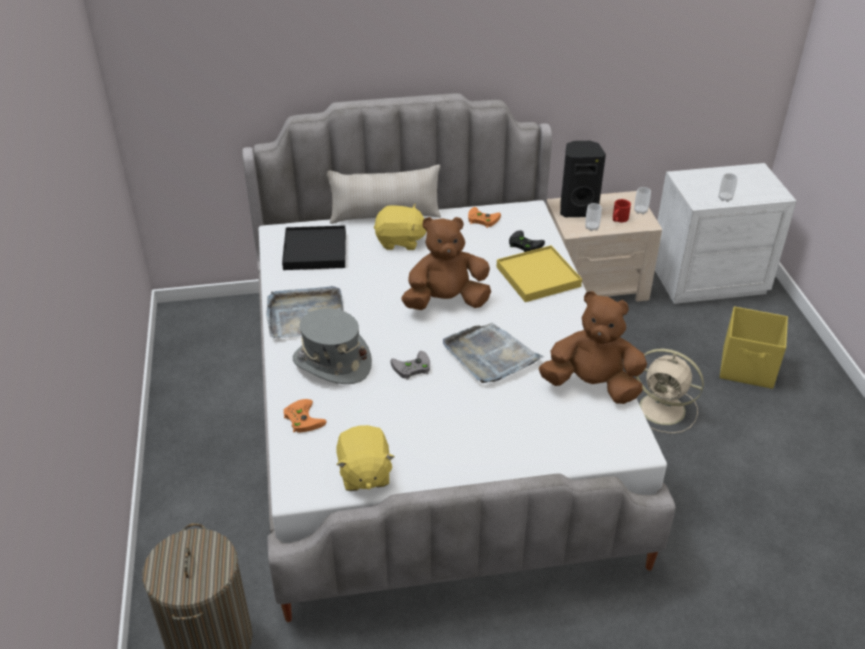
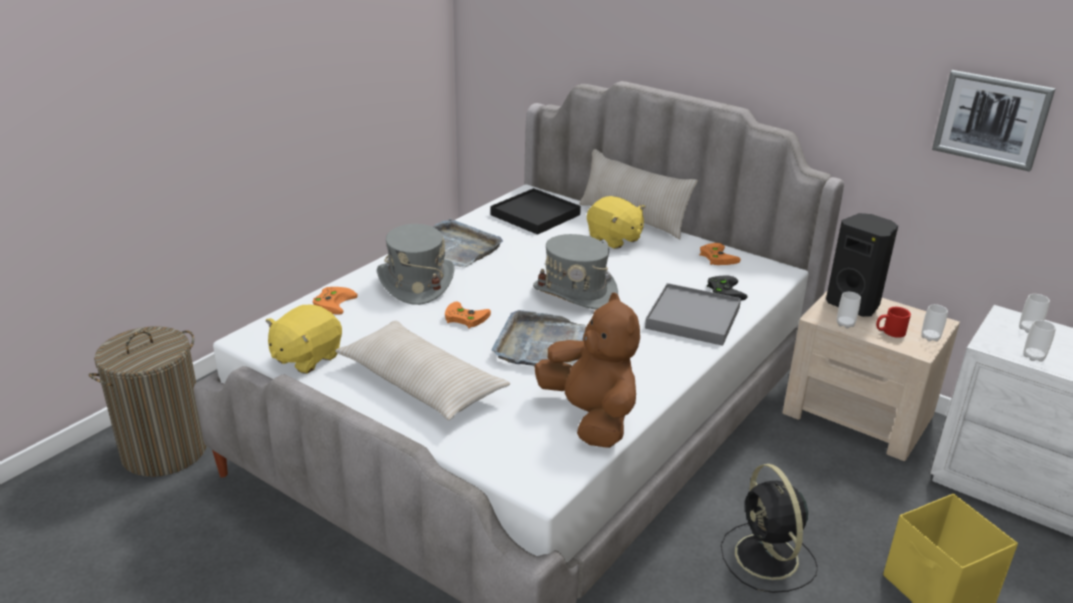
camera: 45 degrees right, 10 degrees down
grey game controller [390,351,430,380] -> orange game controller [445,302,491,328]
brown plush toy [401,217,491,310] -> grey hat [533,234,618,310]
yellow tray [496,245,582,302] -> grey tray [645,283,741,346]
beige fan [636,349,704,434] -> black fan [721,464,818,593]
none -> beige pillow [335,321,510,420]
none -> picture [932,70,1056,172]
none -> cup [1019,294,1050,333]

